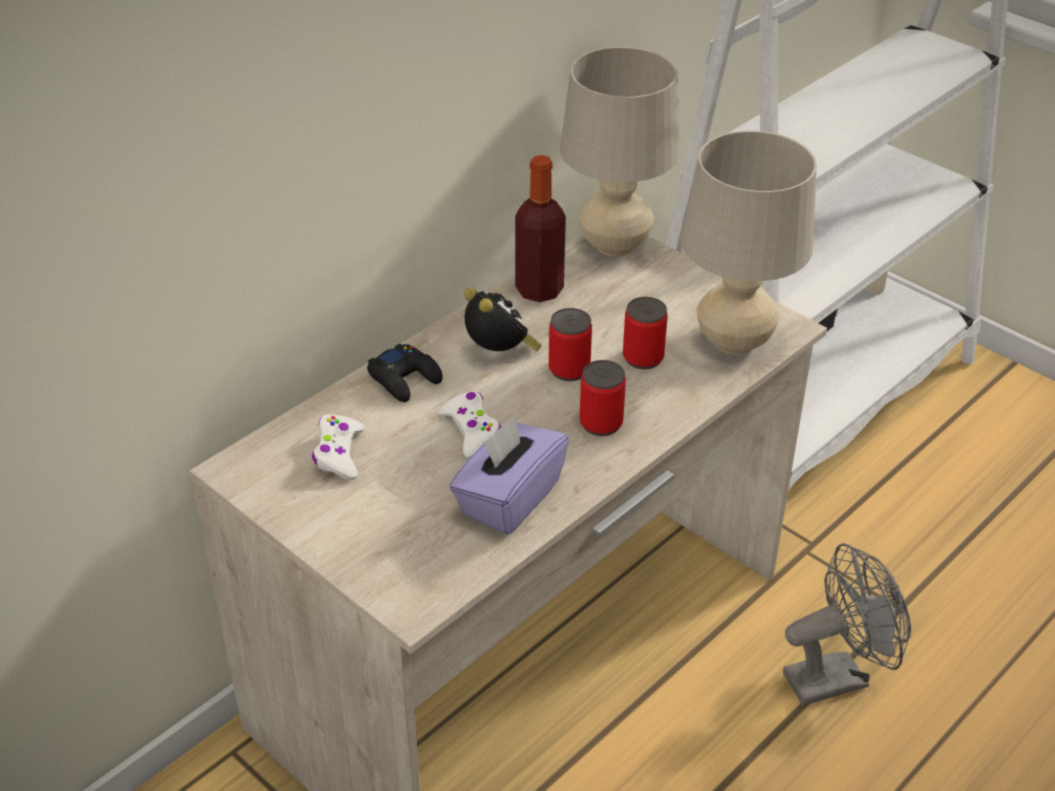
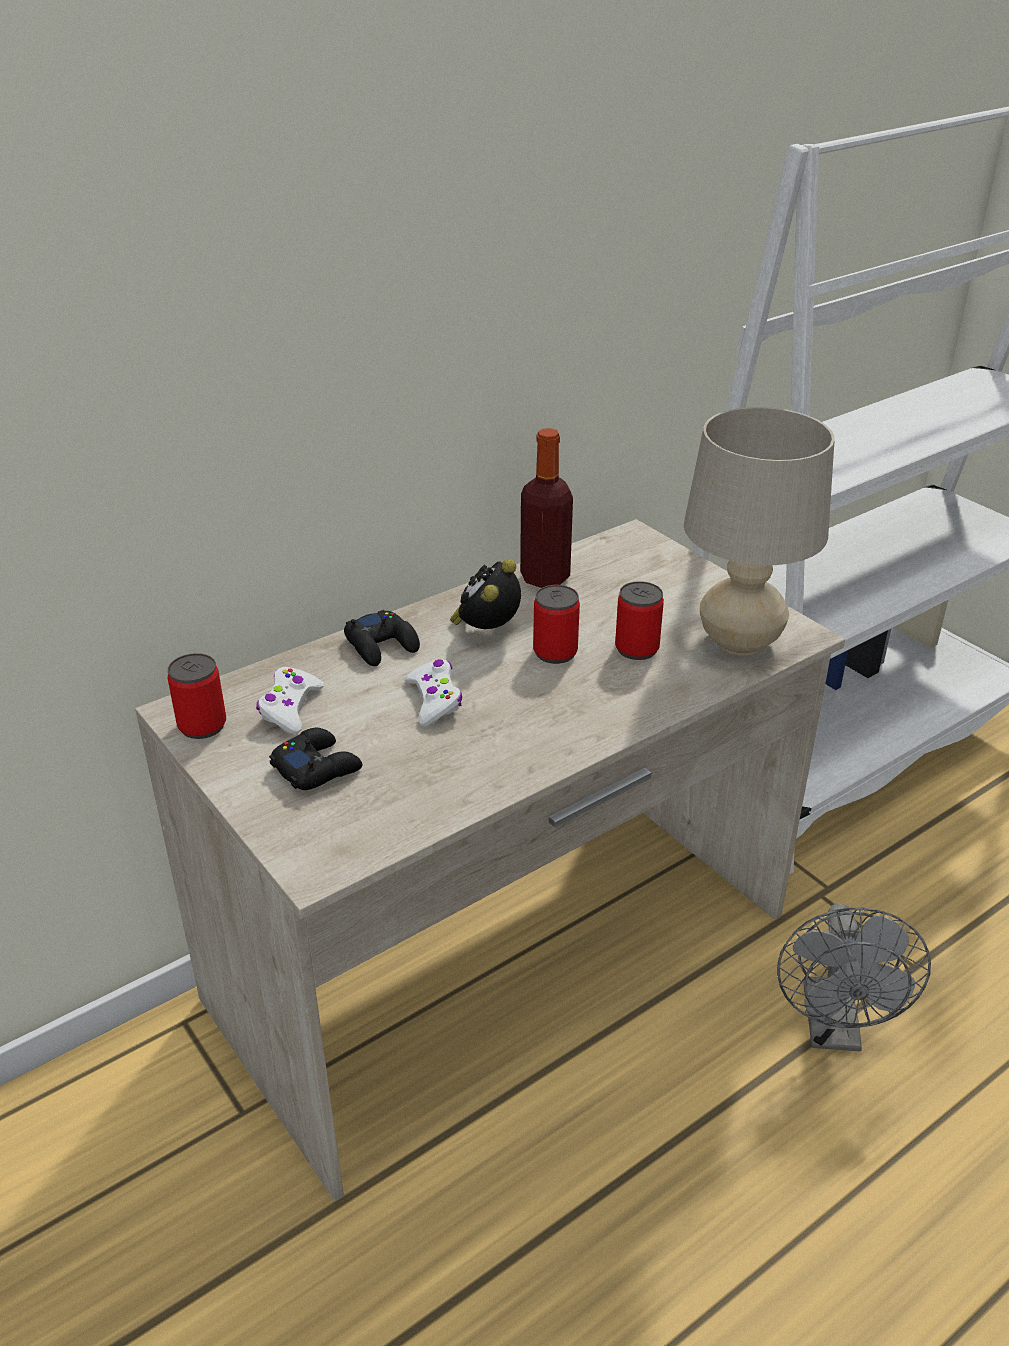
camera: 10 degrees right, 5 degrees down
purple tissue box [449,415,569,535] -> none
alarm clock [464,287,542,351] -> alarm clock turned 135 degrees counterclockwise [450,559,521,629]
beige table lamp [560,47,680,257] -> none
can [579,360,626,436] -> can moved to [168,653,226,739]
grey fan [783,543,911,706] -> grey fan turned 105 degrees clockwise [777,903,931,1051]
none -> black game controller [269,728,362,790]

